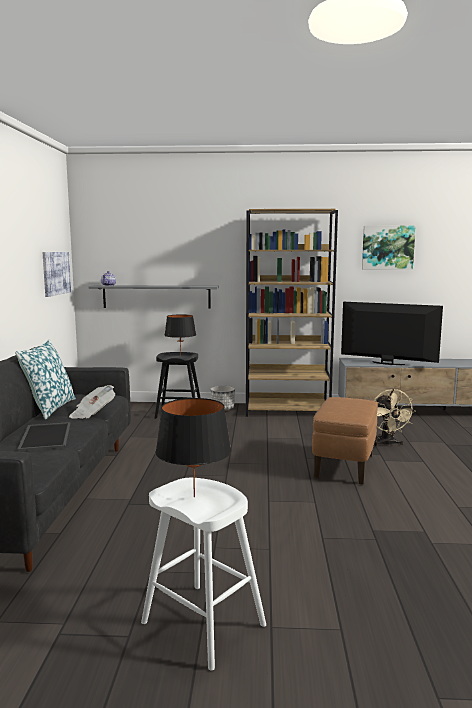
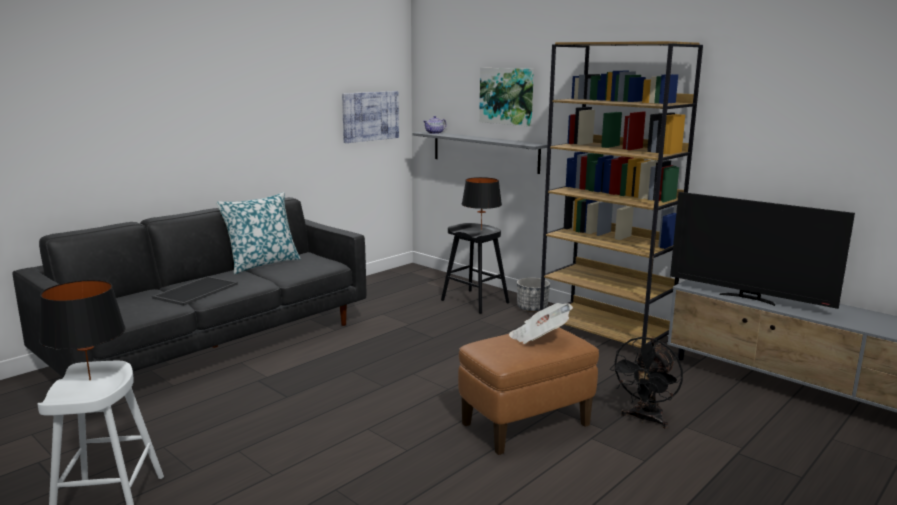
camera: 40 degrees right, 5 degrees up
newspaper [69,385,116,419] -> newspaper moved to [509,303,573,344]
television [341,302,443,365] -> television turned 150 degrees clockwise [670,192,855,309]
picture [362,226,416,269] -> picture moved to [479,68,534,127]
beige fan [373,389,416,446] -> black fan [610,337,683,428]

